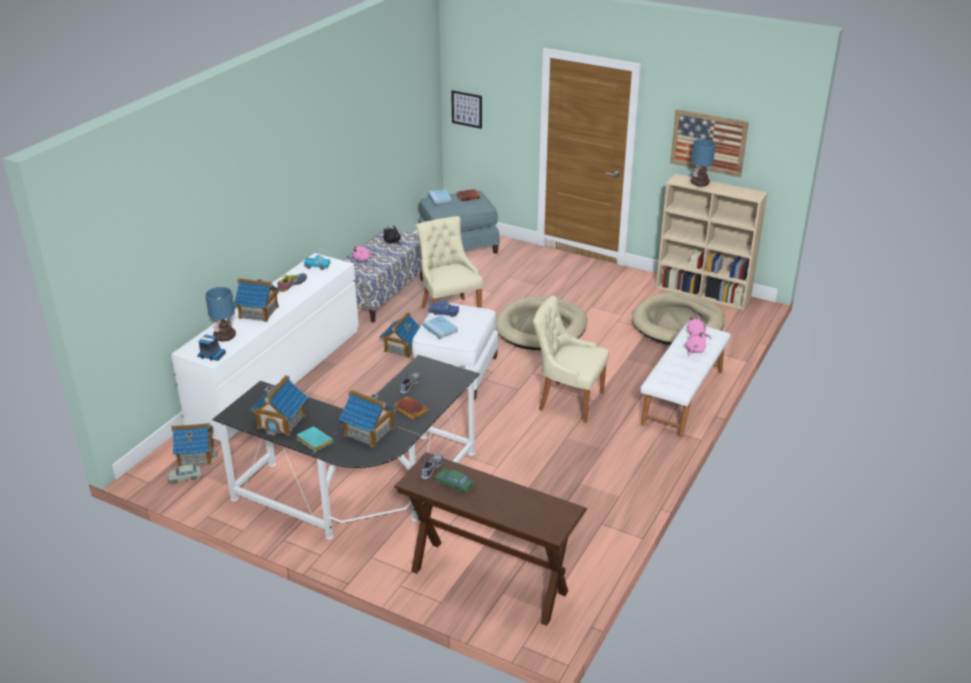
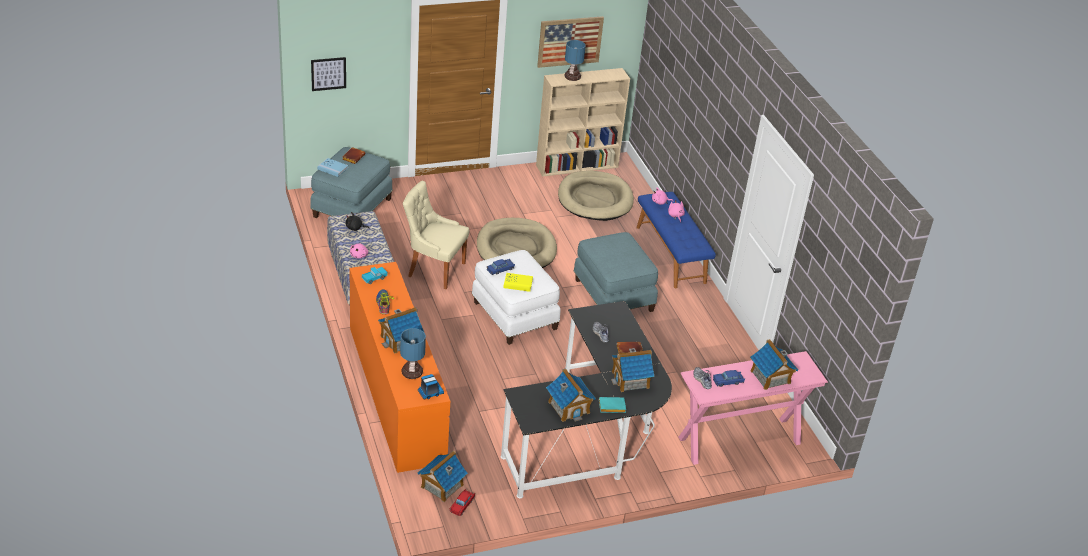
camera: 50 degrees left, 5 degrees up
beige toy car [168,464,203,484] -> red toy car [450,489,475,516]
white dresser [171,253,359,441] -> orange dresser [349,262,450,473]
toy house [379,312,420,358] -> toy house moved to [750,339,798,390]
brown console table [394,452,587,626] -> pink console table [679,351,828,465]
blue book [423,316,458,339] -> yellow book [503,273,533,292]
green toy car [434,468,474,494] -> blue toy car [713,370,745,387]
beige chair [533,296,609,423] -> blue ottoman [574,232,658,312]
white bench [640,323,731,437] -> blue bench [636,192,716,288]

